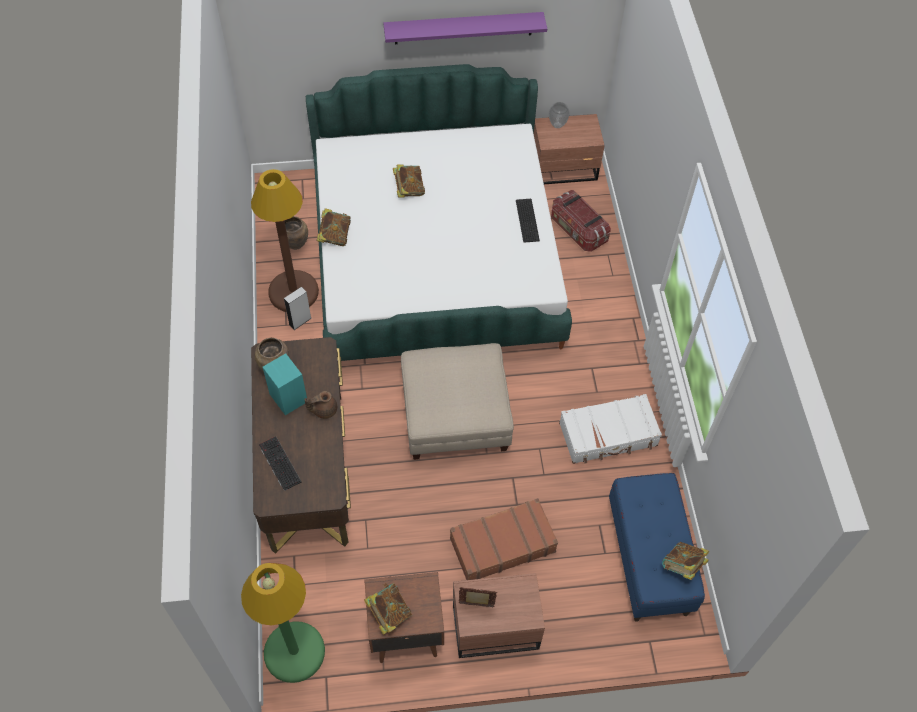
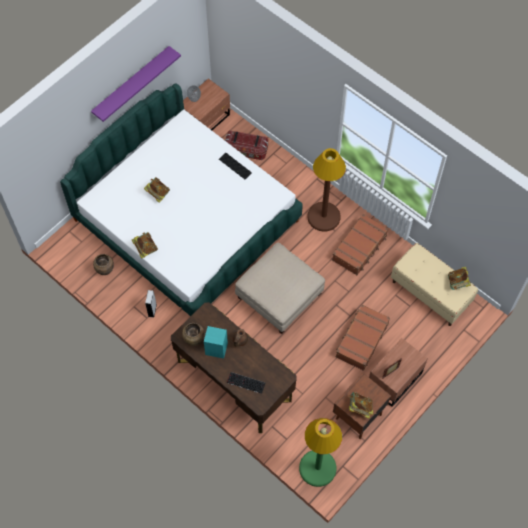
camera: 40 degrees left, 5 degrees up
brown floor lamp [251,169,319,312] -> brown floor lamp moved to [307,148,346,231]
white suitcase [559,394,662,464] -> brown suitcase [332,214,388,275]
blue bench [609,473,705,622] -> beige bench [391,243,478,326]

